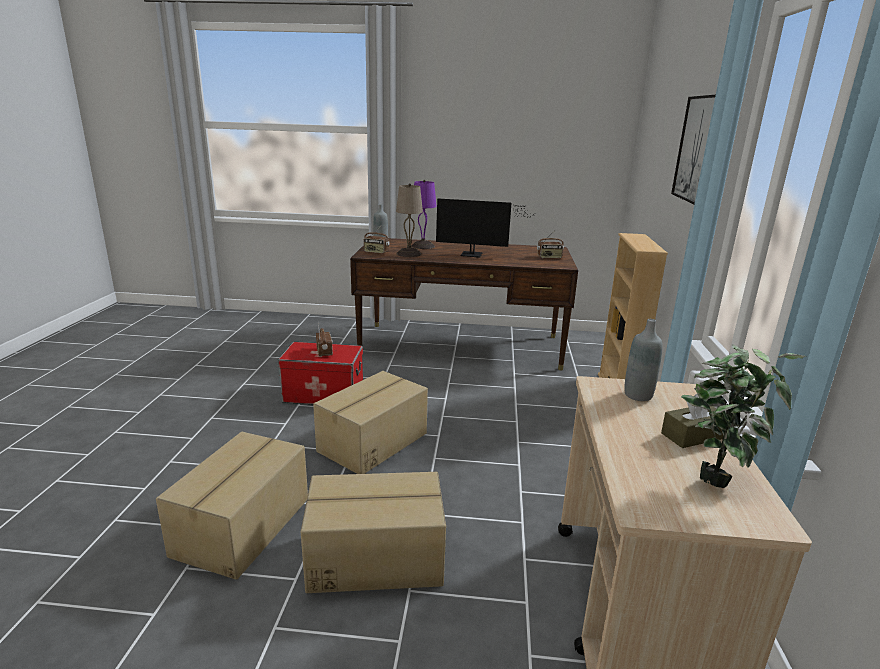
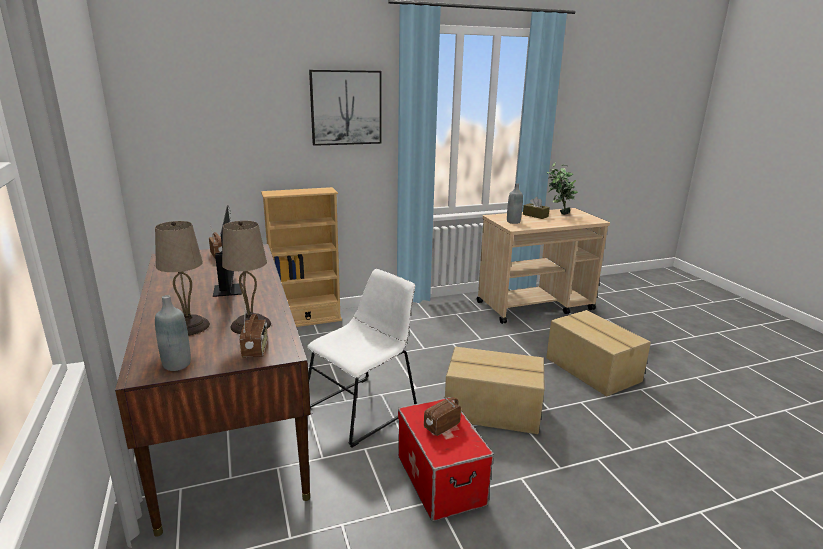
camera: 115 degrees left, 0 degrees up
cardboard box [156,432,308,580] -> none
purple table lamp [412,180,437,249] -> beige table lamp [155,221,210,336]
none -> white chair [307,269,417,448]

